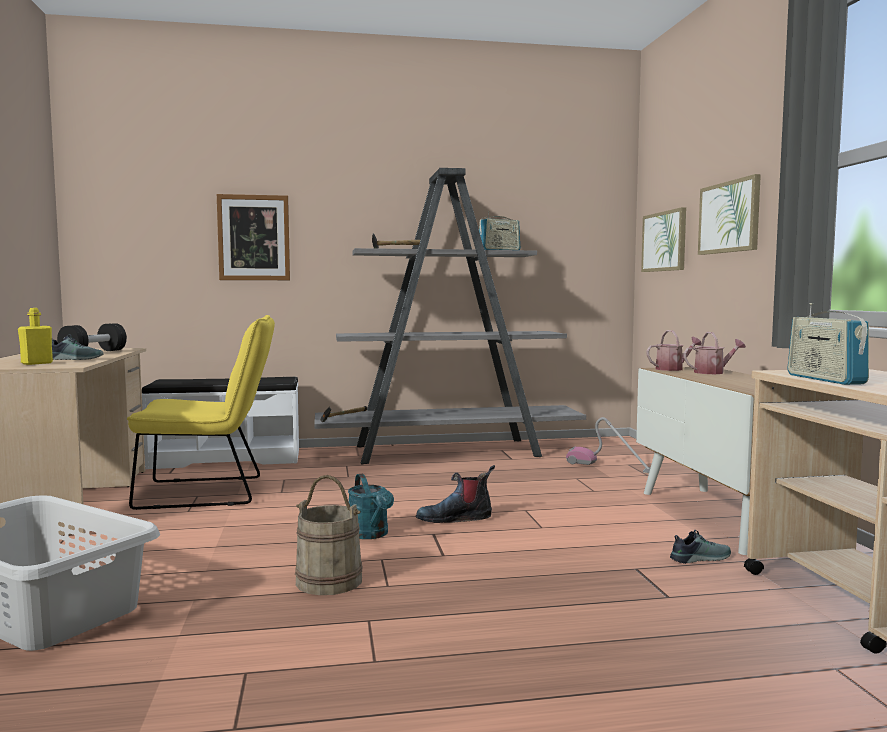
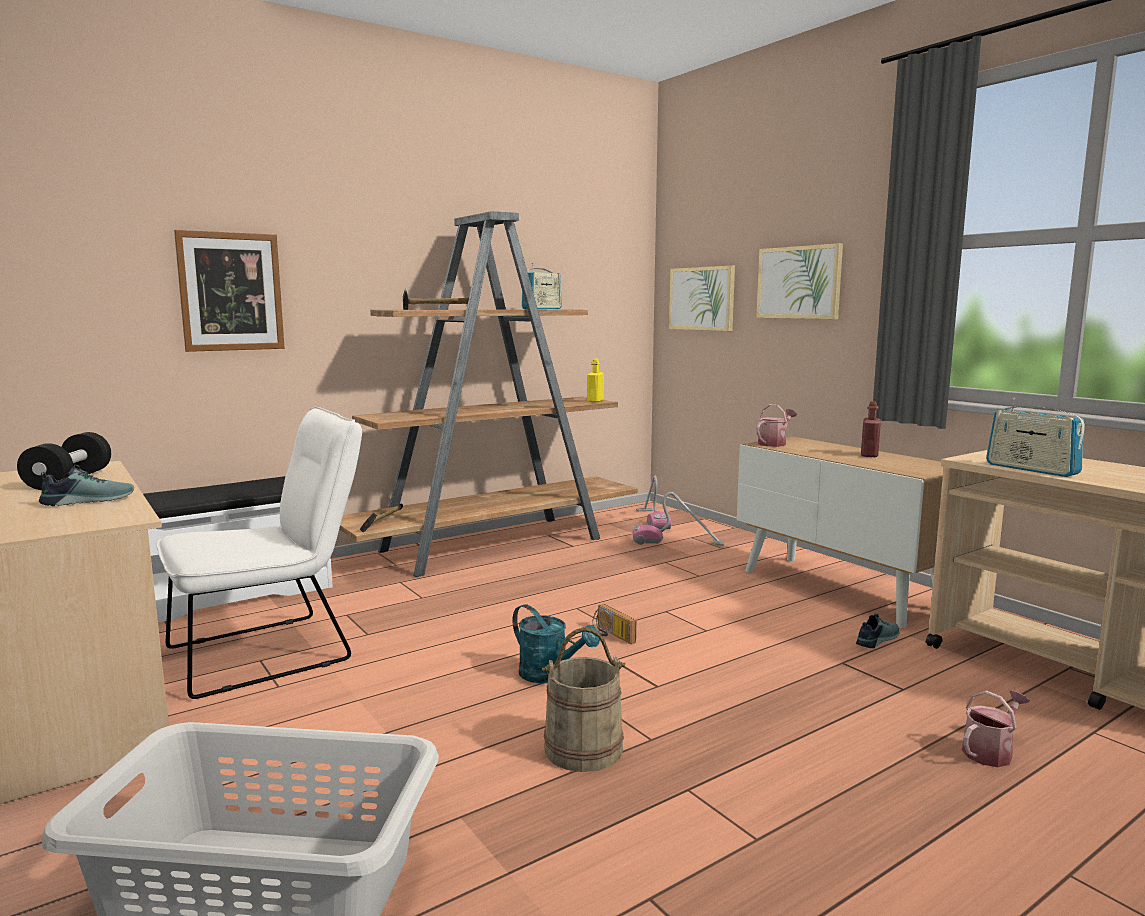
camera: 25 degrees left, 5 degrees up
yellow bottle [18,308,53,365] -> yellow bottle moved to [587,358,604,402]
yellow chair [127,315,275,510] -> white chair [156,407,362,699]
grey bookcase [315,168,586,464] -> brown bookcase [339,211,637,577]
boot [416,465,495,523] -> radio [593,604,636,644]
watering can [683,332,746,374] -> watering can moved to [962,690,1030,767]
none -> vacuum cleaner [636,476,671,529]
none -> red bottle [861,401,881,457]

